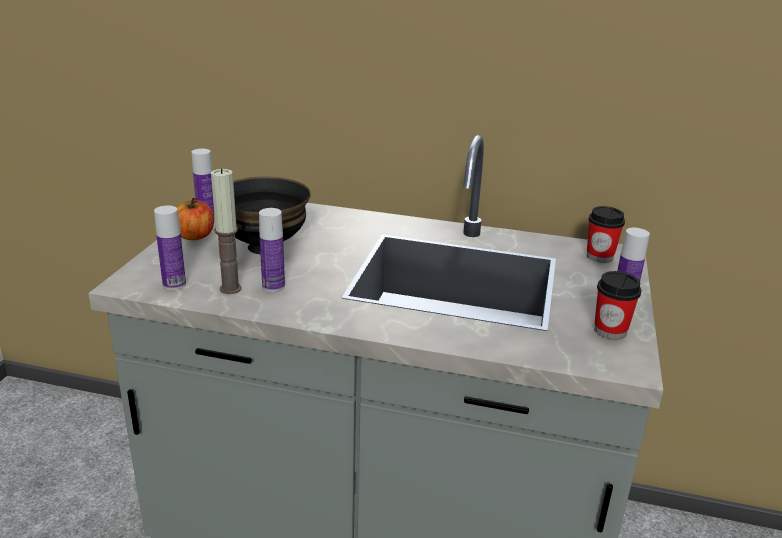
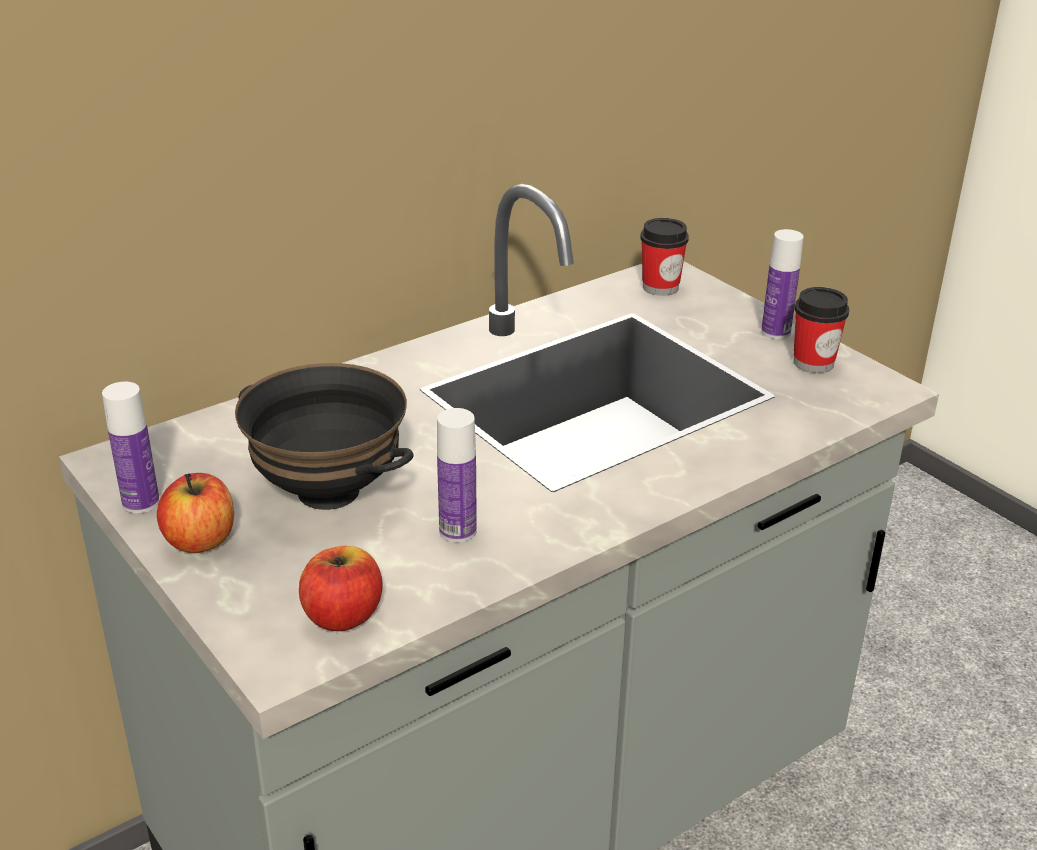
camera: 50 degrees left, 5 degrees up
bottle [154,206,186,290] -> apple [299,546,383,631]
candle [211,168,242,294] -> none

